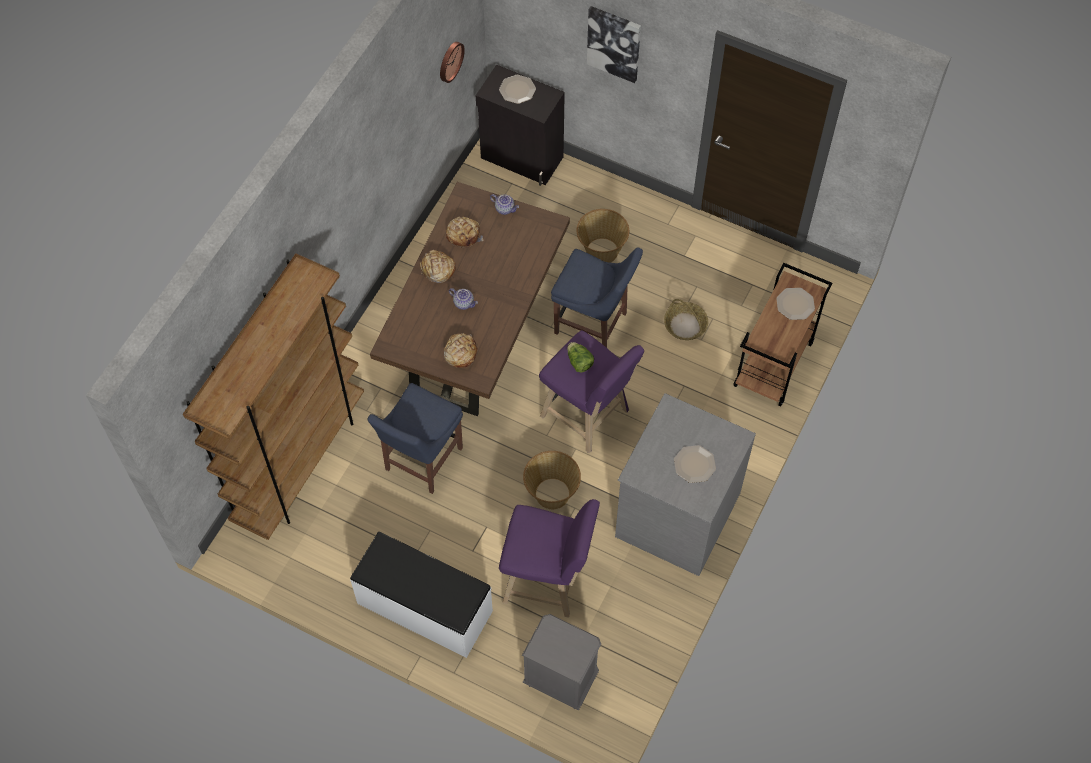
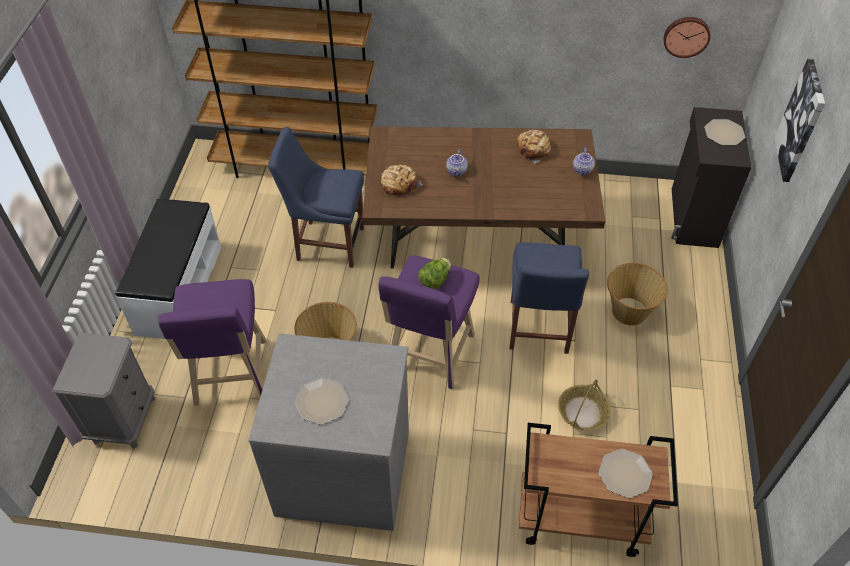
camera: 70 degrees right, 10 degrees down
bread [420,250,456,283] -> none

